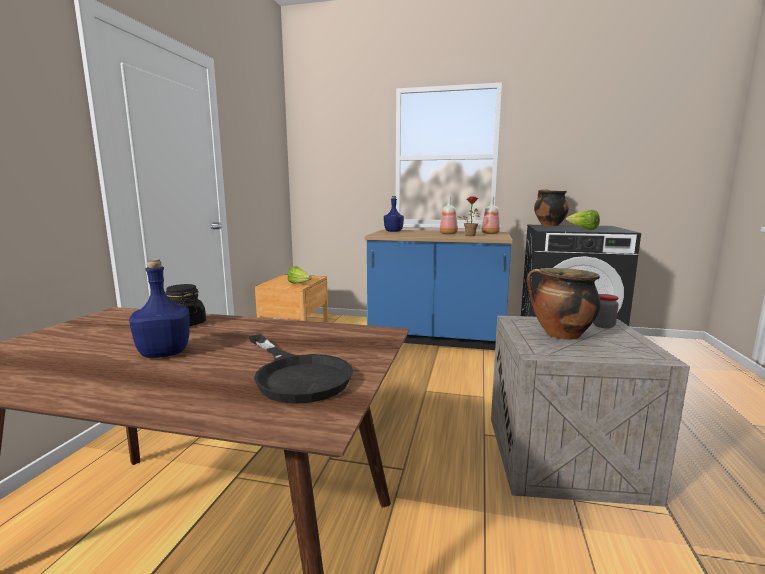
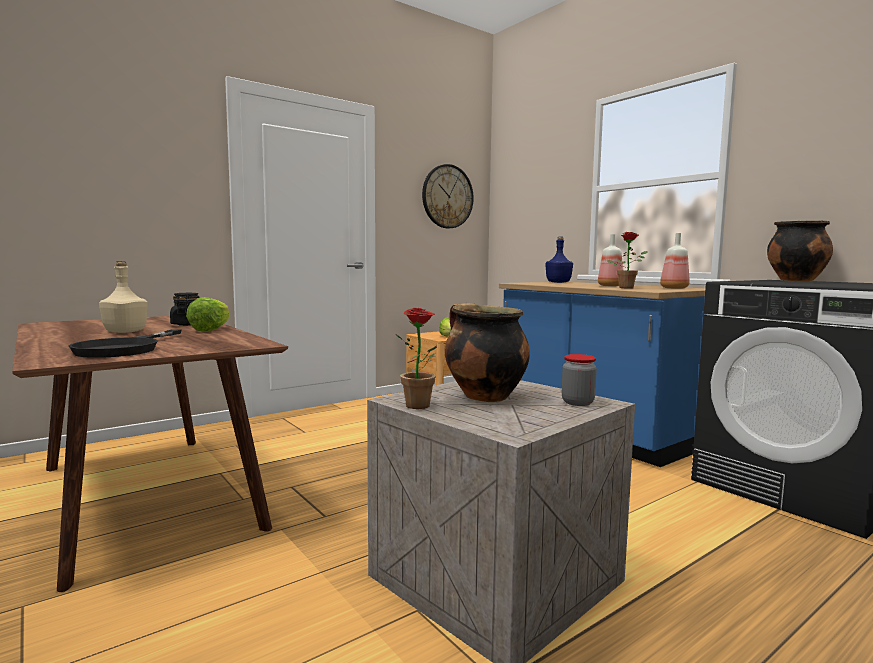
camera: 40 degrees right, 5 degrees down
blue bottle [129,259,190,358] -> beige bottle [99,261,148,333]
lettuce [566,210,600,230] -> lettuce moved to [186,297,229,331]
none -> potted plant [396,308,437,409]
none -> wall clock [422,164,474,228]

